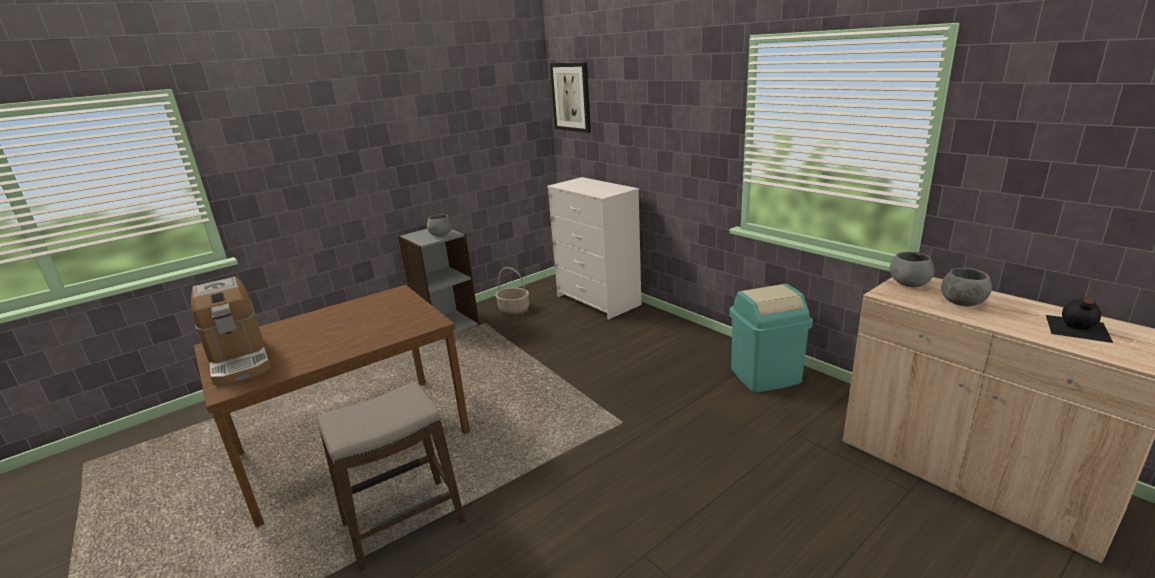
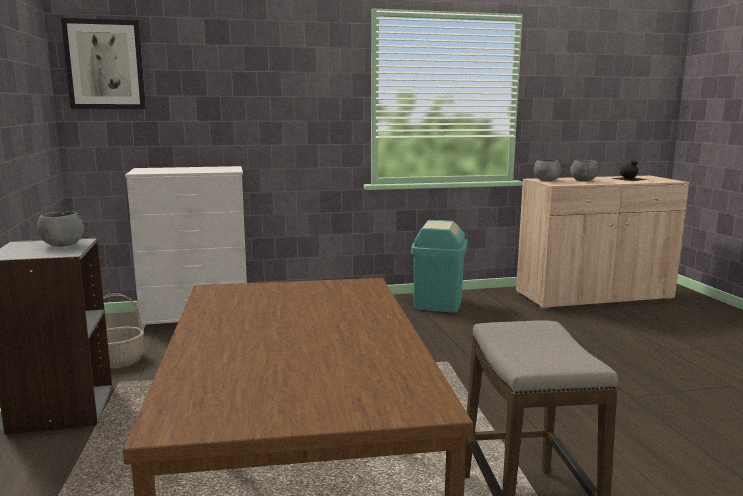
camera: 65 degrees left, 10 degrees down
coffee machine [191,277,271,386] -> none

